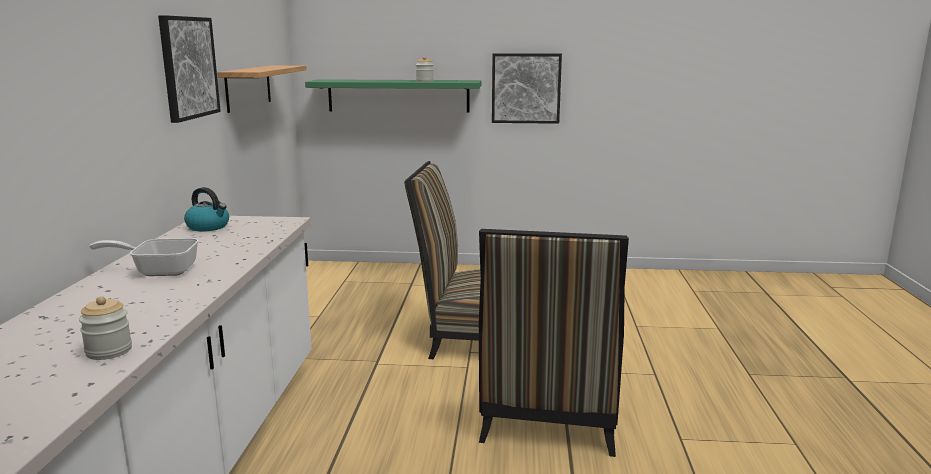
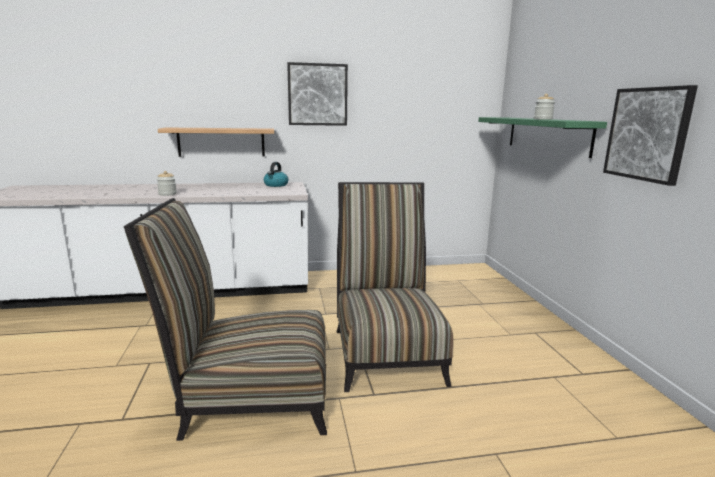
camera: 75 degrees right, 0 degrees up
jar [79,296,132,360] -> jar moved to [157,171,177,196]
frying pan [90,238,199,276] -> none
shelf [217,65,307,113] -> shelf moved to [158,127,274,157]

